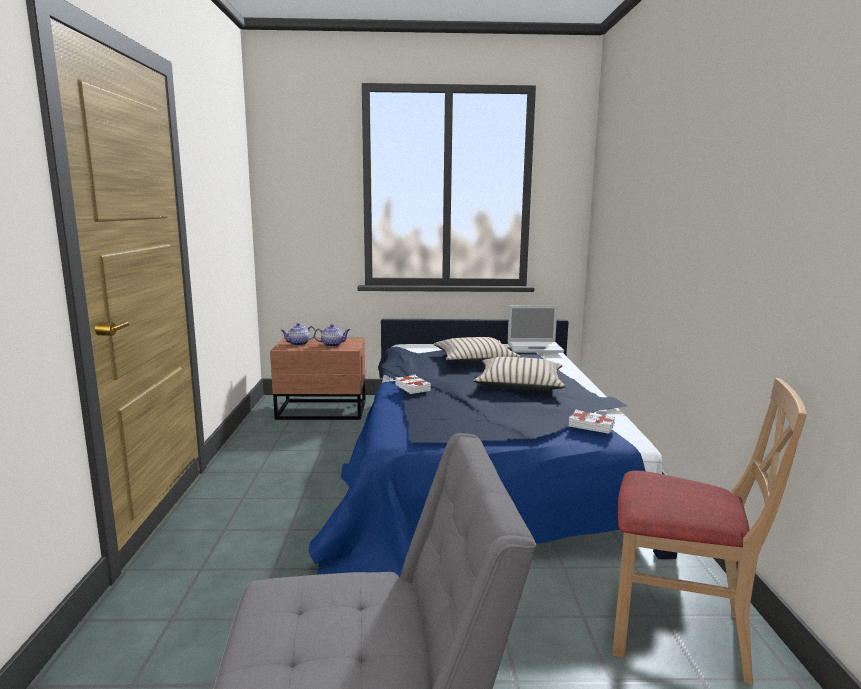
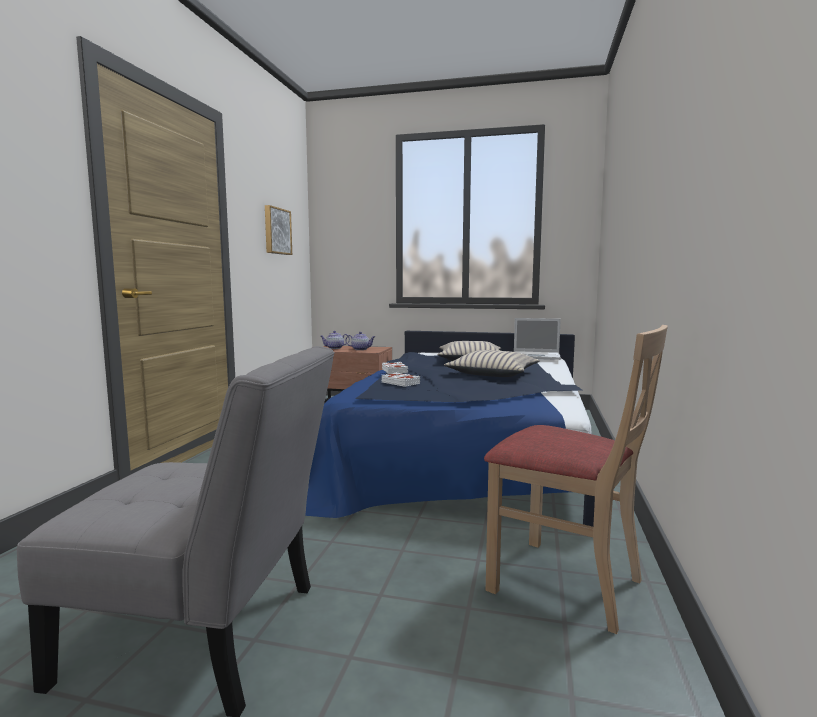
camera: 15 degrees right, 5 degrees down
white book [569,410,615,434] -> white book moved to [382,372,420,387]
none -> picture [265,205,292,255]

